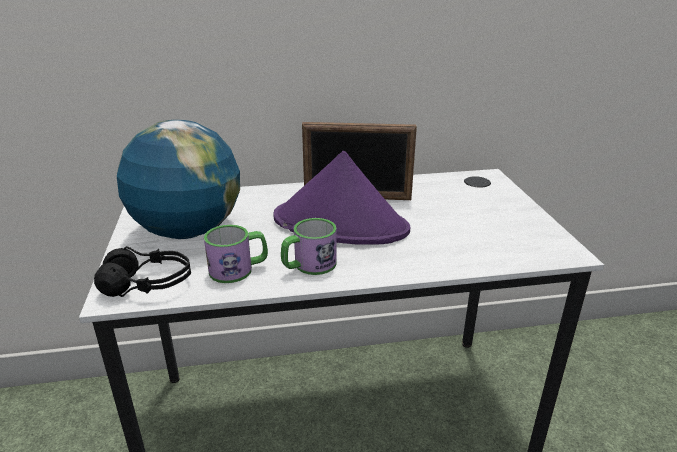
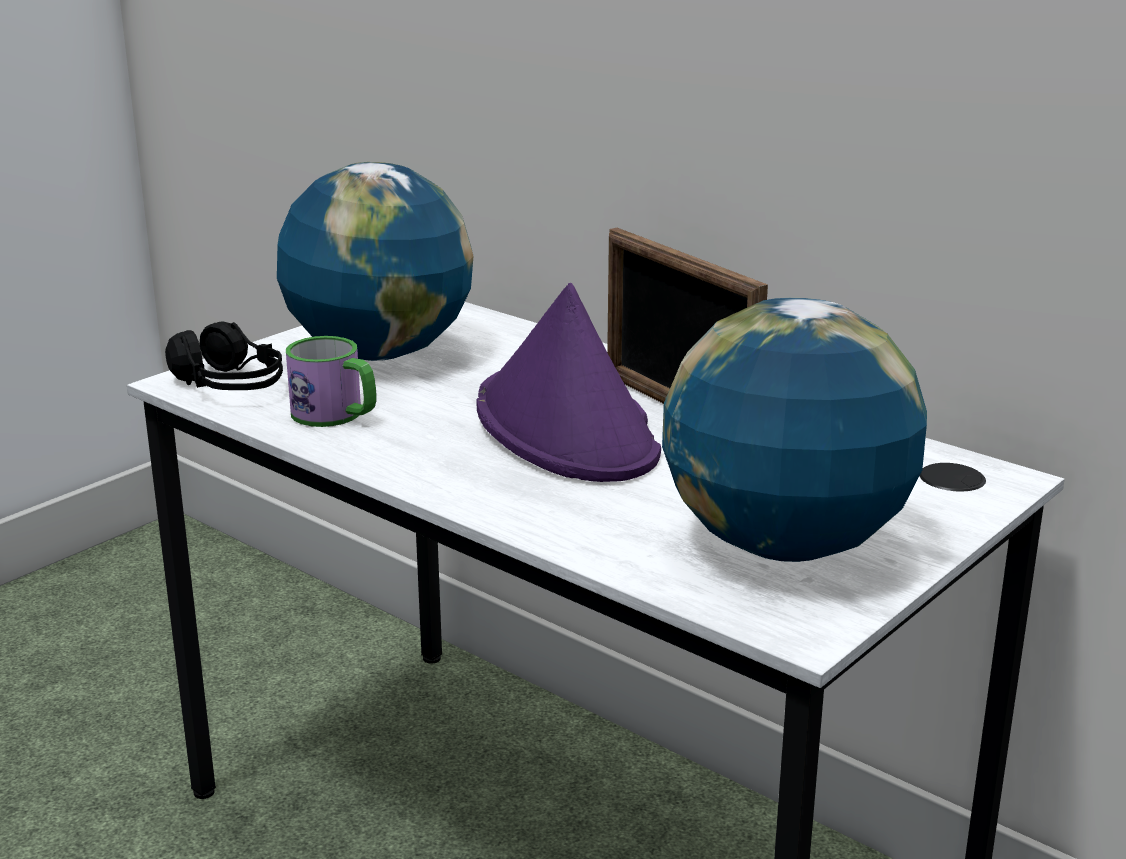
camera: 50 degrees right, 5 degrees down
mug [281,218,337,275] -> none
none -> globe [662,298,927,562]

